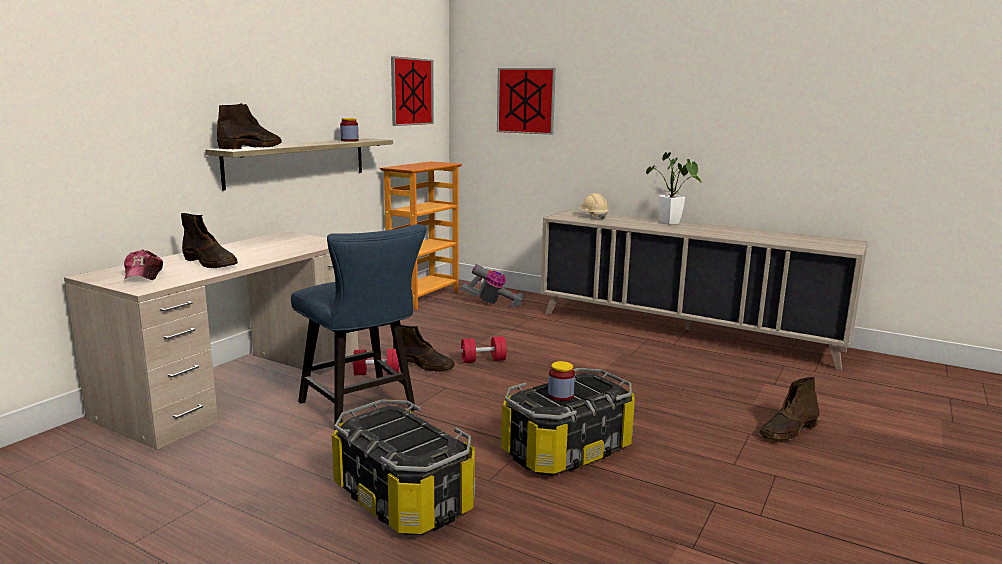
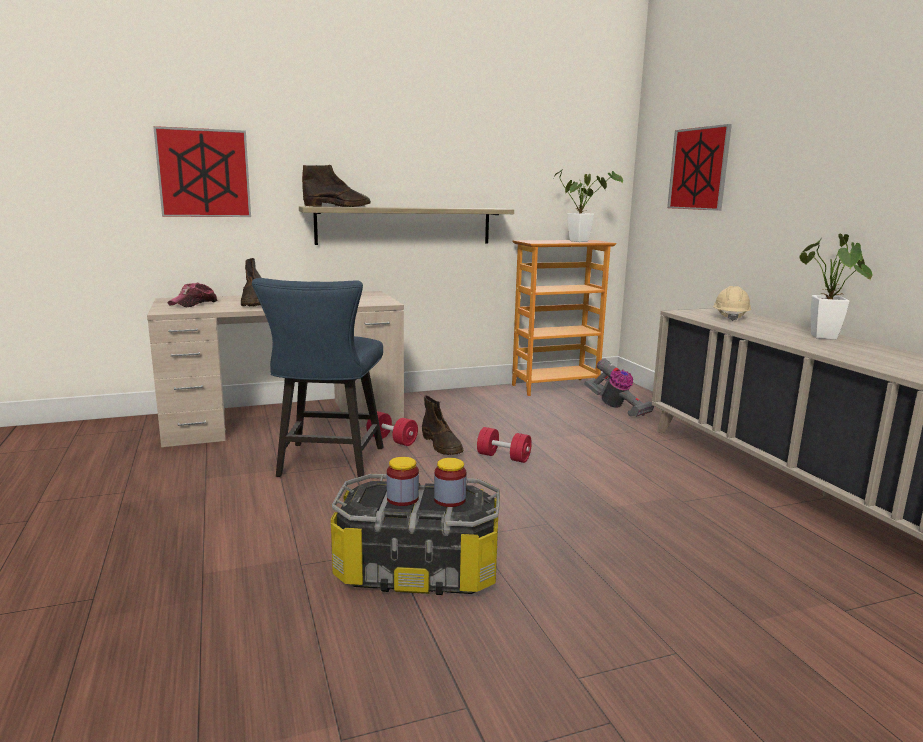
camera: 40 degrees right, 0 degrees up
storage box [332,400,475,535] -> none
jar [340,118,359,142] -> jar moved to [434,458,466,507]
picture [391,56,434,126] -> picture moved to [153,126,251,217]
brown boot [760,377,820,441] -> none
none -> potted plant [553,169,623,242]

